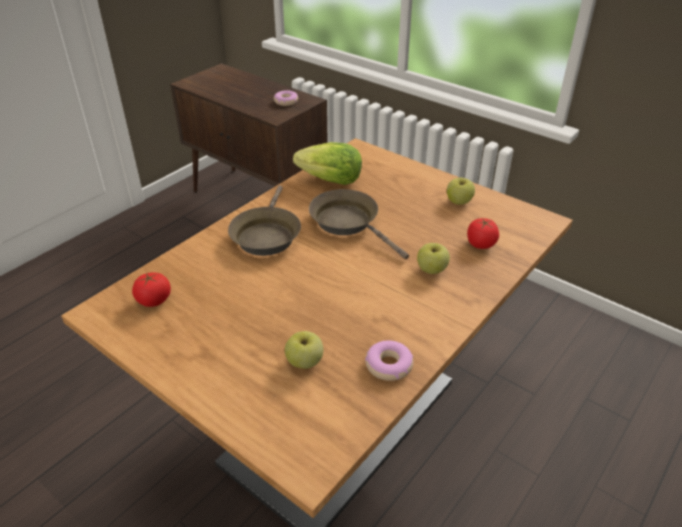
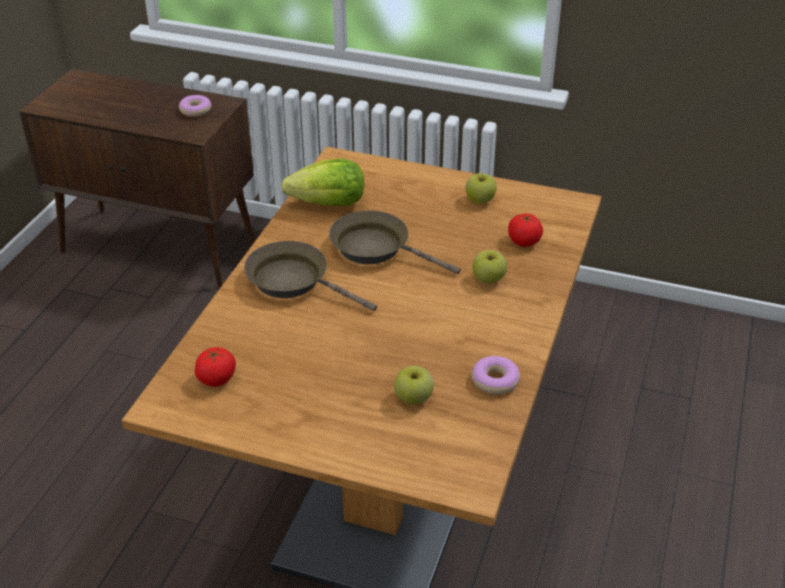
camera: 20 degrees left, 0 degrees up
brown frying pan [228,185,301,256] -> brown frying pan turned 135 degrees clockwise [244,241,377,311]

